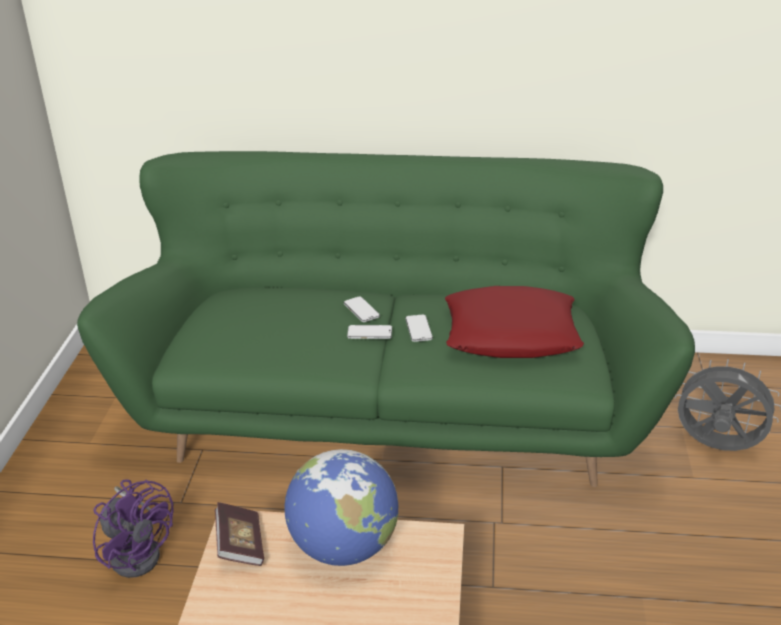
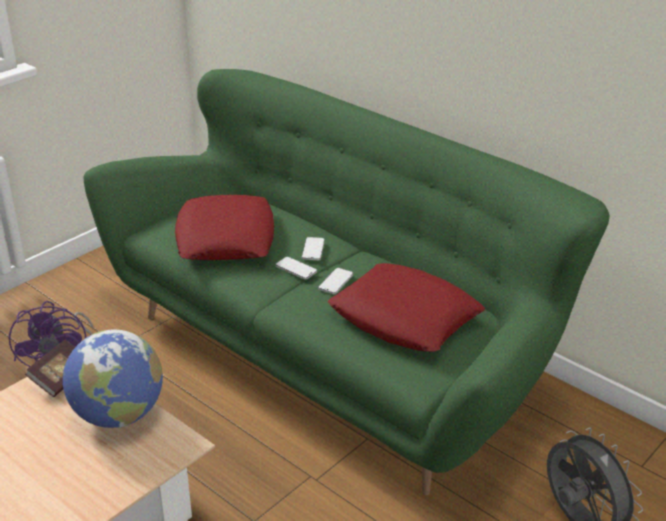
camera: 35 degrees right, 0 degrees up
none -> red pillow [175,195,274,260]

